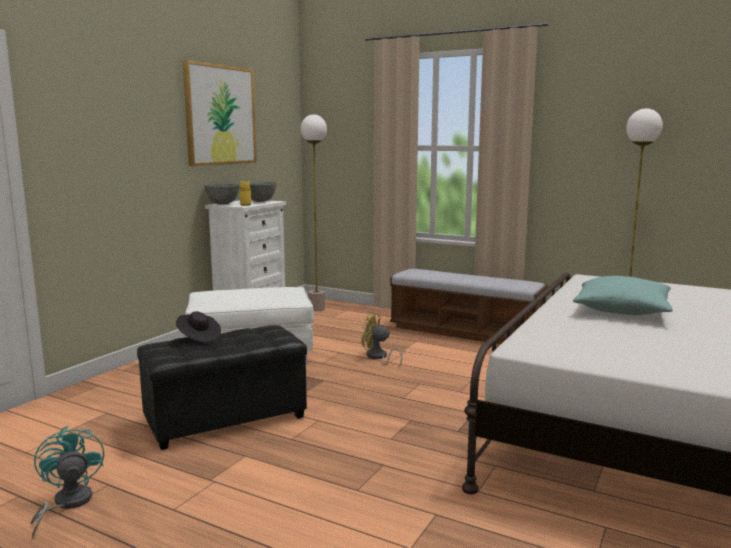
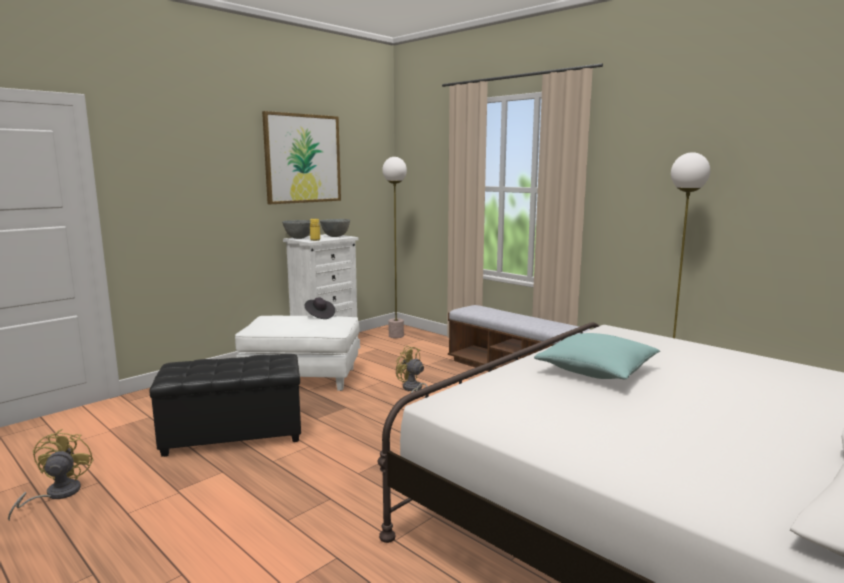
camera: 15 degrees right, 0 degrees up
turquoise fan [30,426,104,538] -> yellow fan [8,429,94,521]
black hat [176,311,221,343] -> black hat moved to [304,297,335,319]

